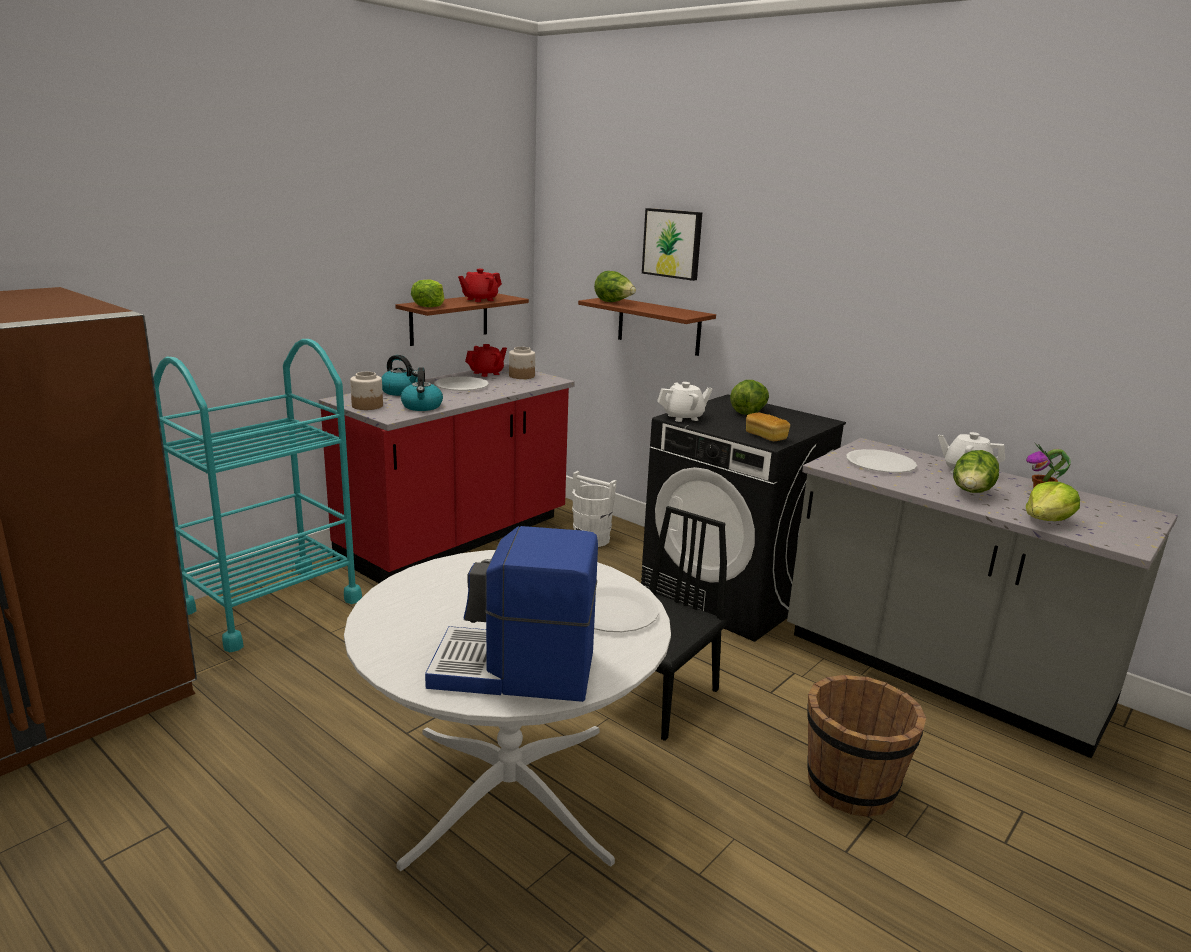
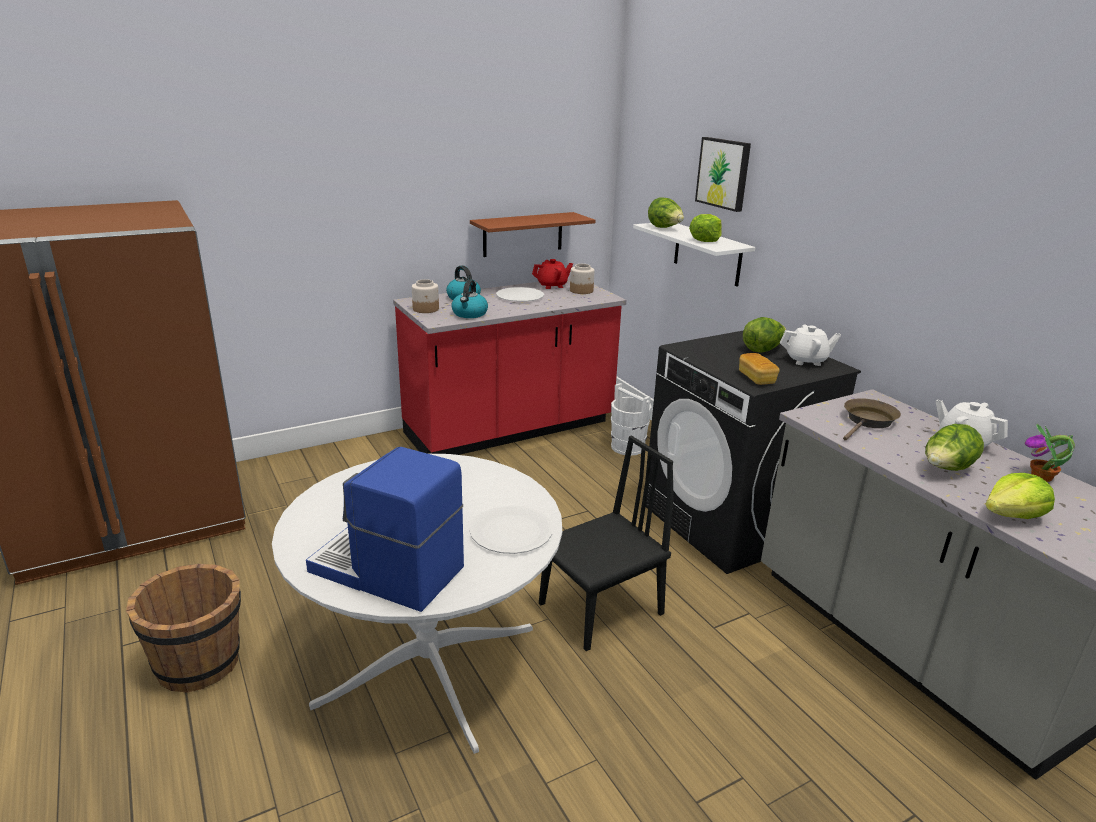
camera: 20 degrees right, 5 degrees up
turquoise cart [153,339,362,652] -> none
lettuce [411,279,444,307] -> lettuce moved to [689,214,722,242]
red teapot [458,269,502,302] -> none
brown shelf [578,298,716,356] -> white shelf [633,223,755,286]
white teapot [657,382,713,422] -> white teapot moved to [780,324,841,366]
brown bucket [807,675,926,817] -> brown bucket moved to [126,564,241,693]
white plate [846,449,917,473] -> brown frying pan [843,398,901,441]

